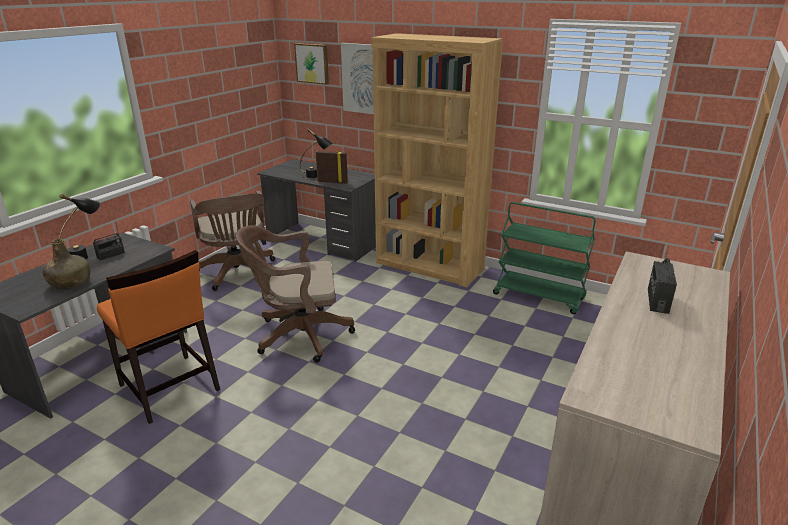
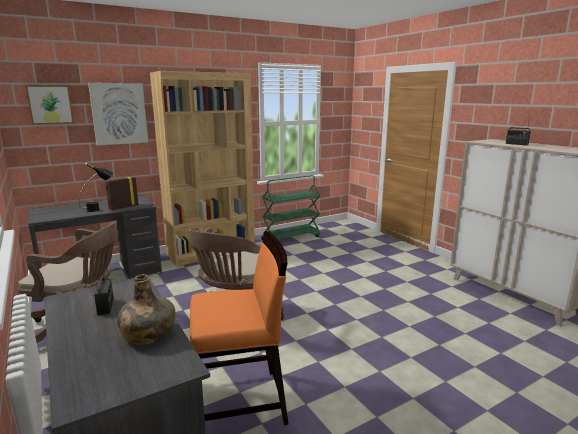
camera: 60 degrees left, 10 degrees down
black table lamp [59,194,100,259] -> none

